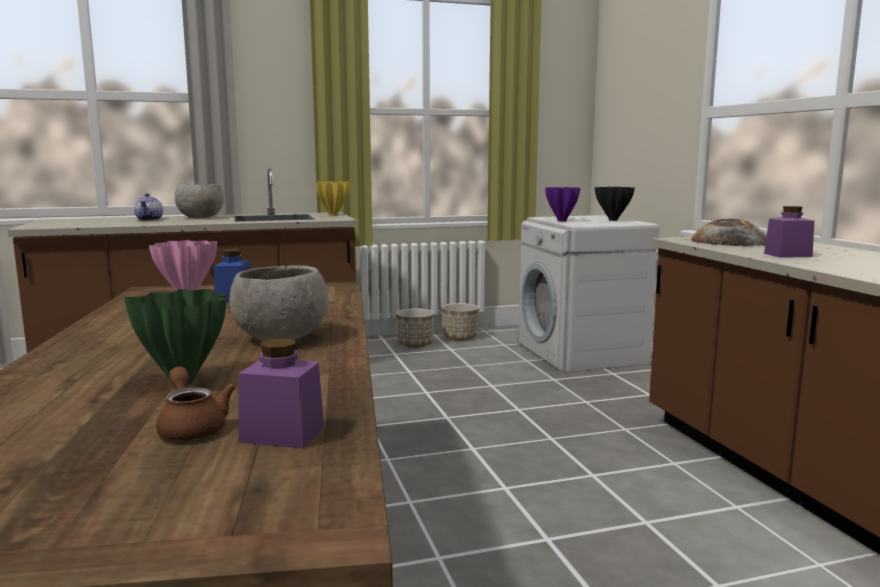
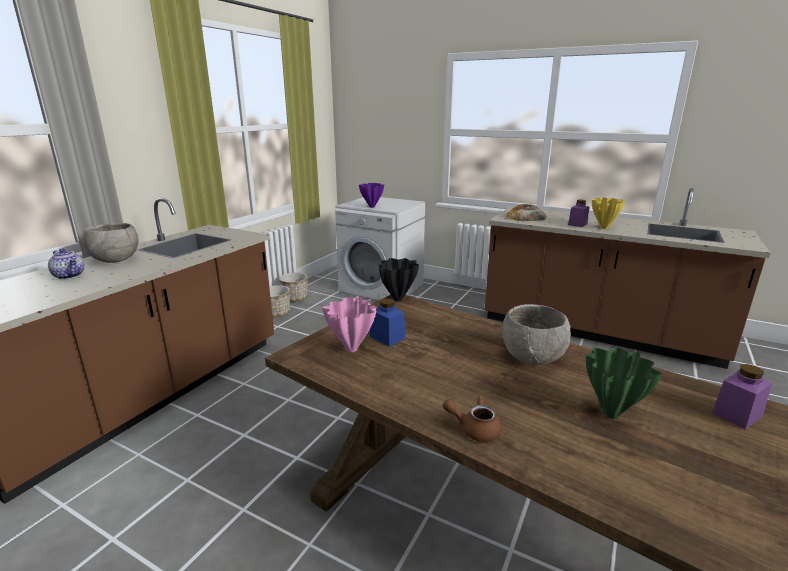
camera: 45 degrees left, 10 degrees up
brown teapot [156,367,235,440] -> brown teapot moved to [443,396,502,442]
yellow vase [315,181,350,216] -> yellow vase moved to [592,197,625,229]
black vase [595,187,635,221] -> black vase moved to [379,258,419,301]

